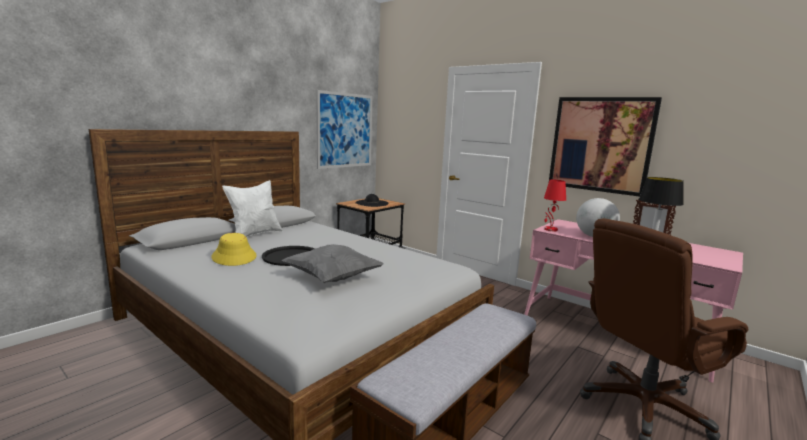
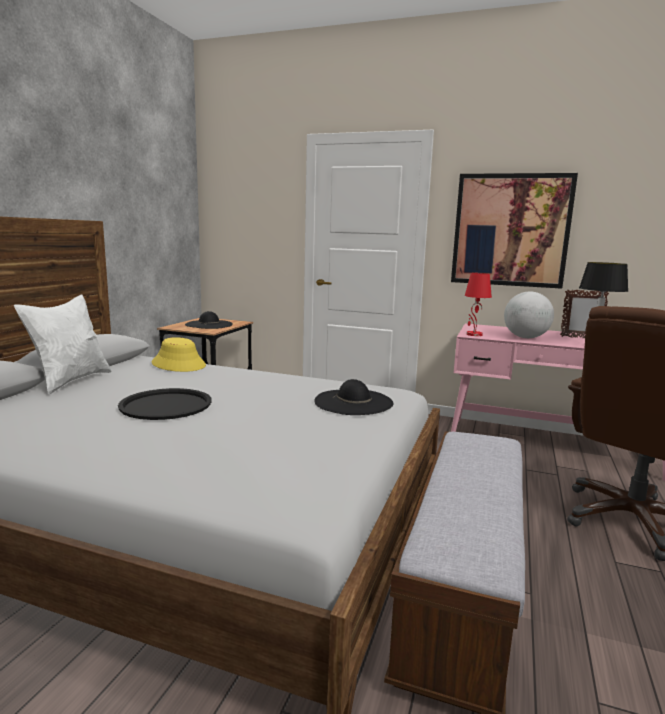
camera: 20 degrees left, 0 degrees up
yellow hat [211,233,256,266] -> yellow hat moved to [151,337,206,372]
grey pillow [281,244,383,283] -> none
picture [317,90,372,169] -> none
none -> black hat [314,379,394,415]

